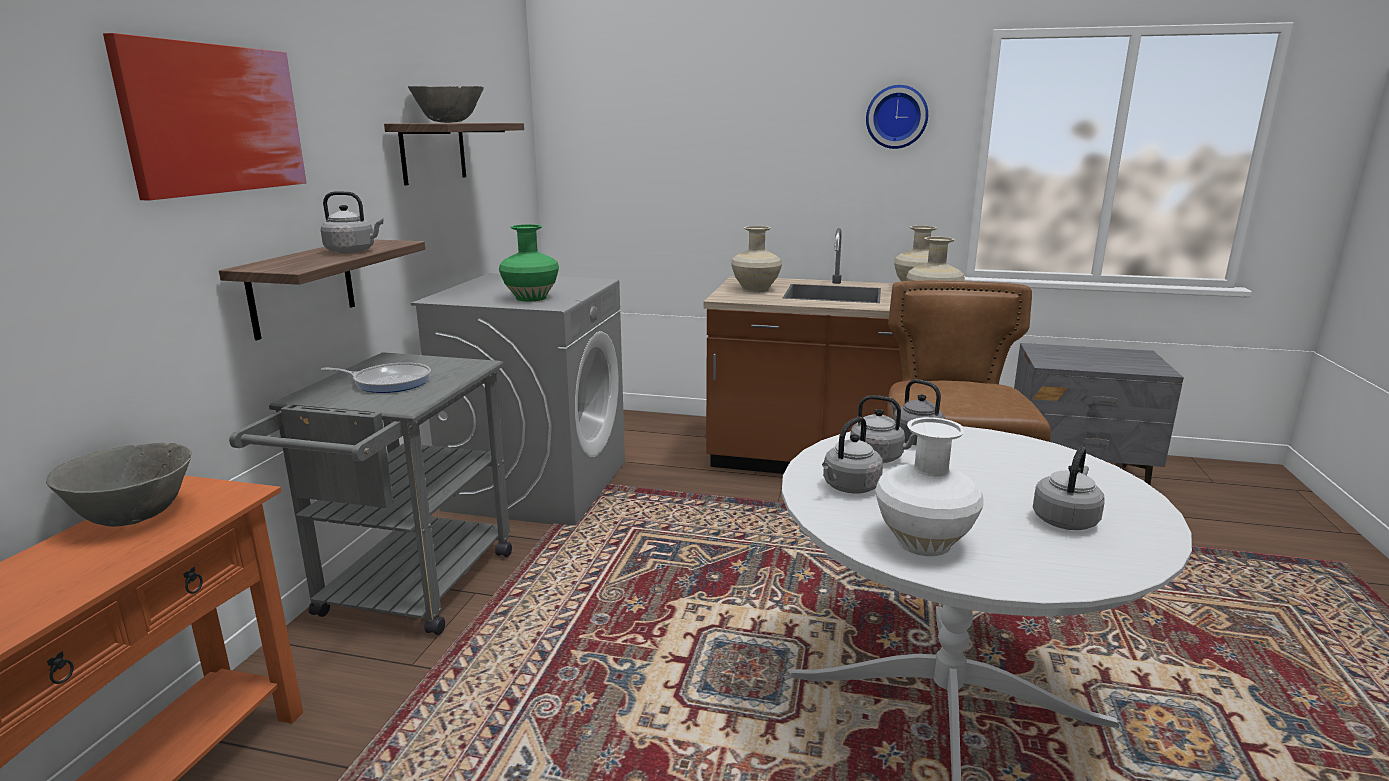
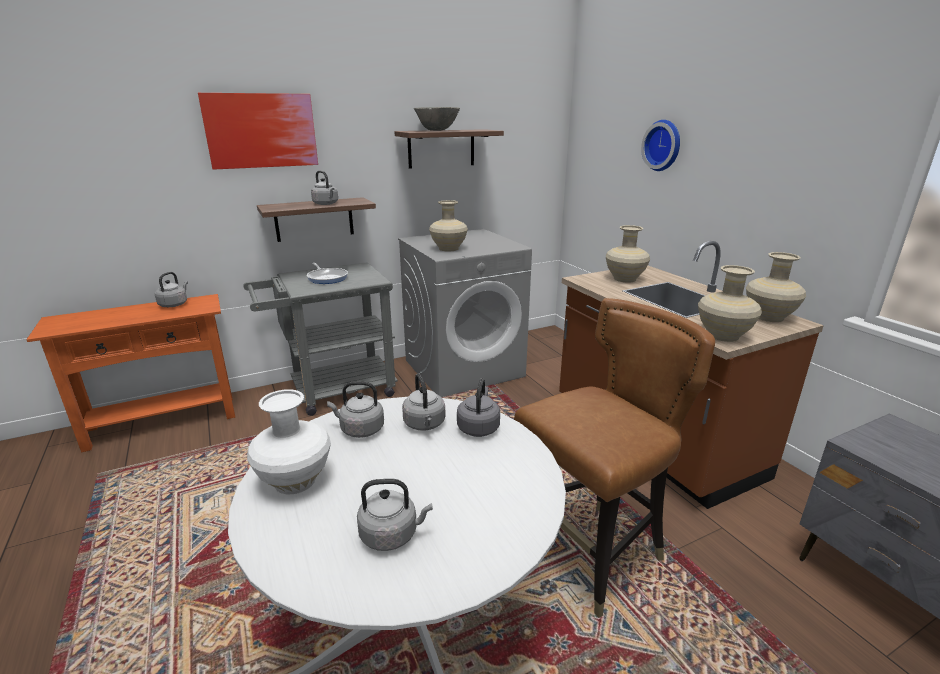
camera: 50 degrees right, 5 degrees up
grey bowl [46,443,191,527] -> grey kettle [155,272,188,307]
green vase [499,224,559,302] -> beige vase [429,200,468,251]
wall clock [866,85,928,149] -> wall clock moved to [641,120,680,171]

